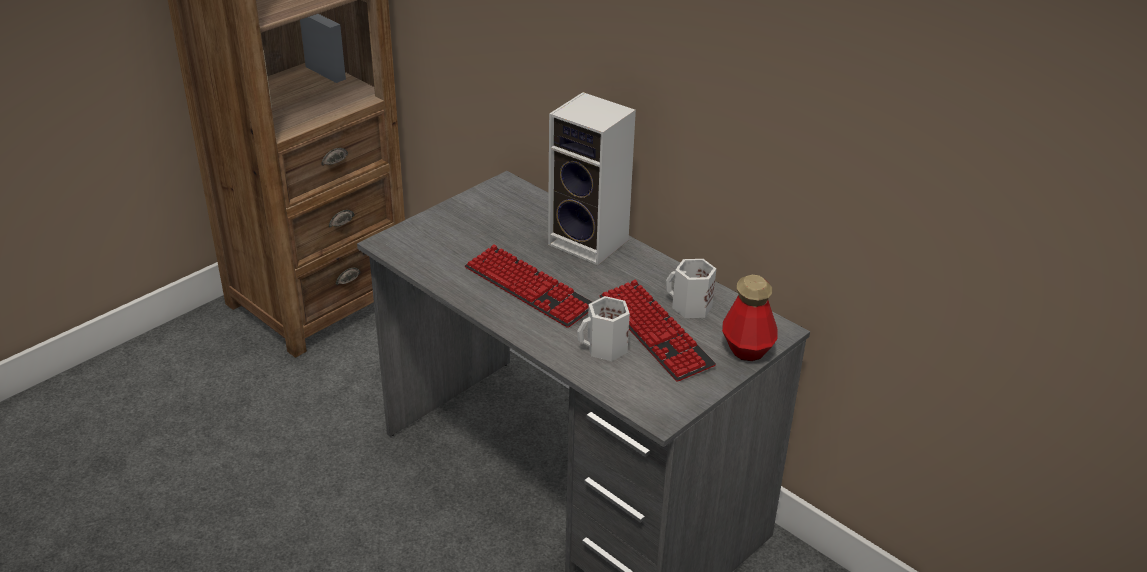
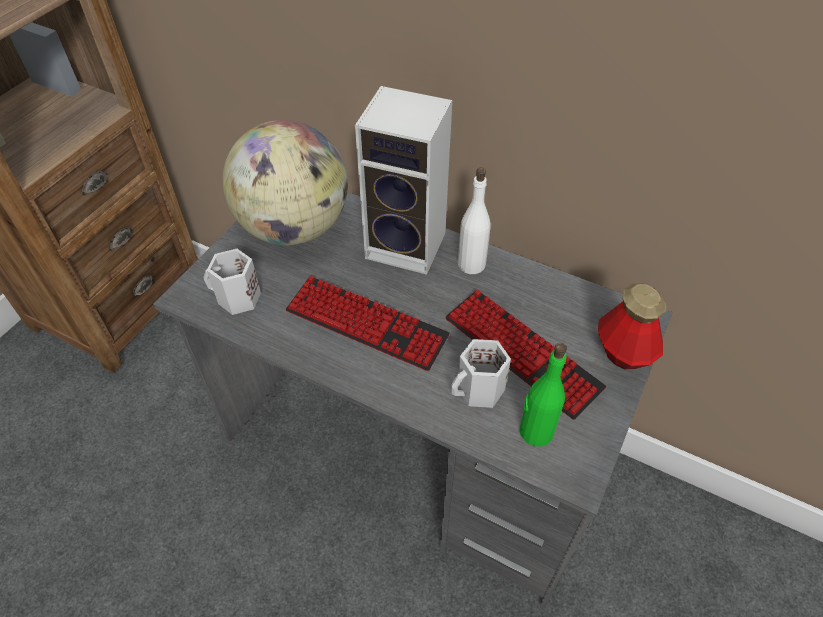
camera: 15 degrees left, 15 degrees up
white mug [666,259,716,318] -> white mug moved to [203,249,261,315]
none -> globe [222,120,348,245]
none -> white bottle [458,168,491,274]
none -> green bottle [520,343,567,446]

